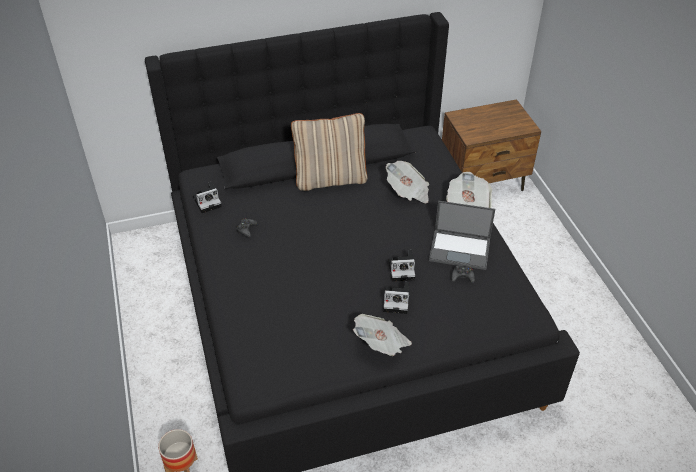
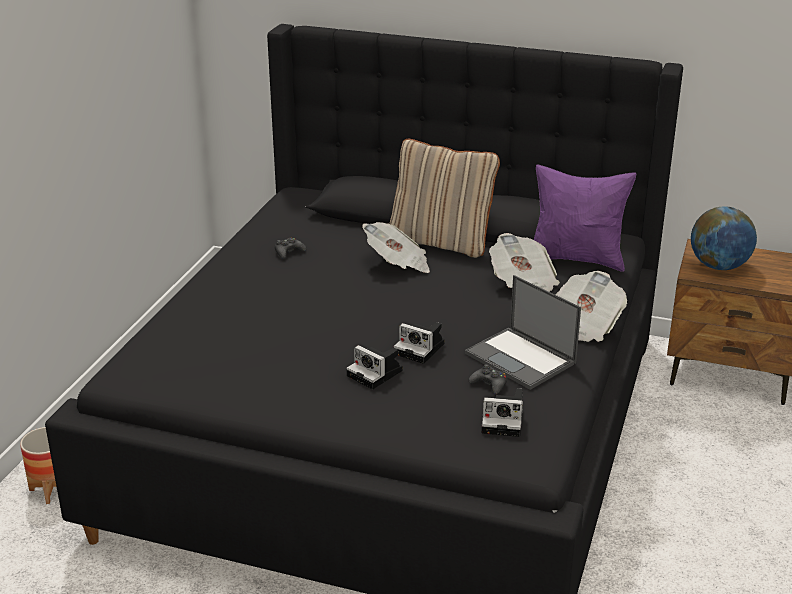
camera: 35 degrees right, 15 degrees down
camera [193,181,222,213] -> camera moved to [482,388,523,437]
newspaper [353,314,412,356] -> newspaper moved to [362,222,430,273]
none -> purple pillow [533,165,636,272]
none -> globe [691,206,757,270]

